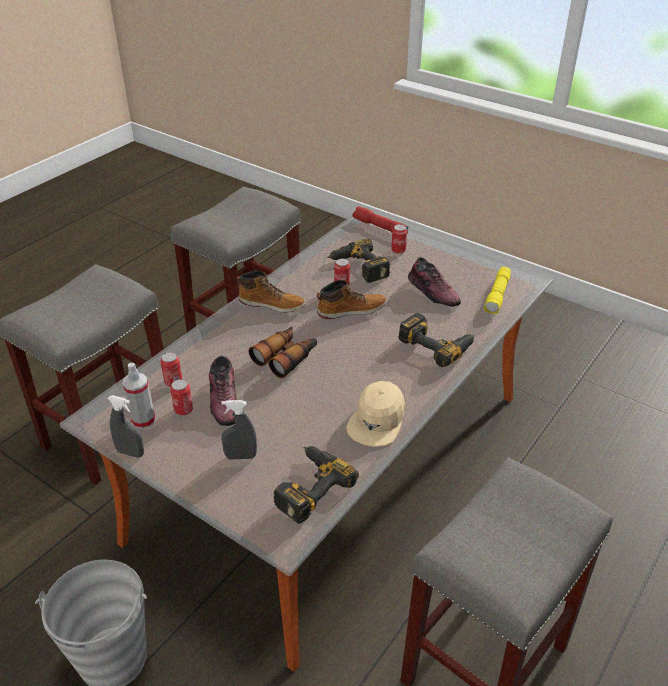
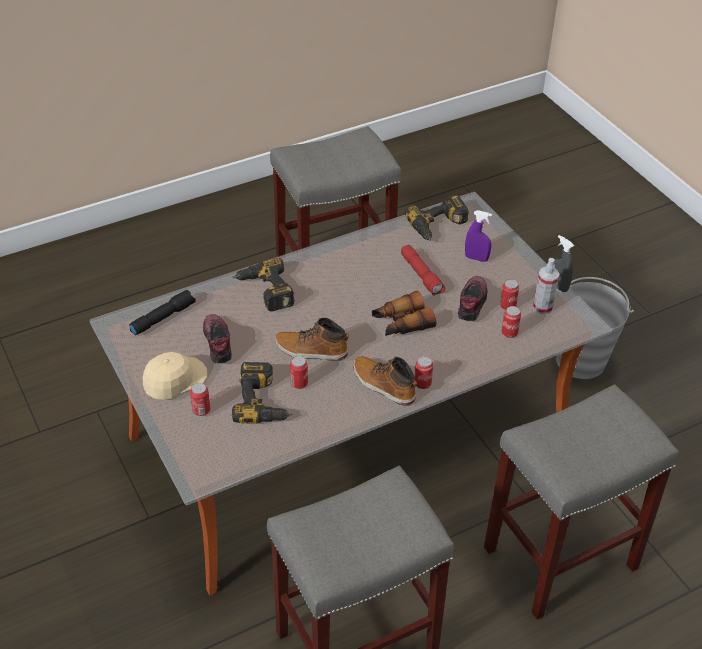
camera: 155 degrees left, 5 degrees up
grey spray bottle [221,400,257,460] -> purple spray bottle [465,210,492,262]
beige cap [346,381,405,447] -> beige cap moved to [143,352,207,400]
red flashlight [352,206,408,234] -> red flashlight moved to [401,245,445,295]
yellow flashlight [484,267,511,314] -> black flashlight [129,290,196,336]
none -> can [414,356,433,389]

